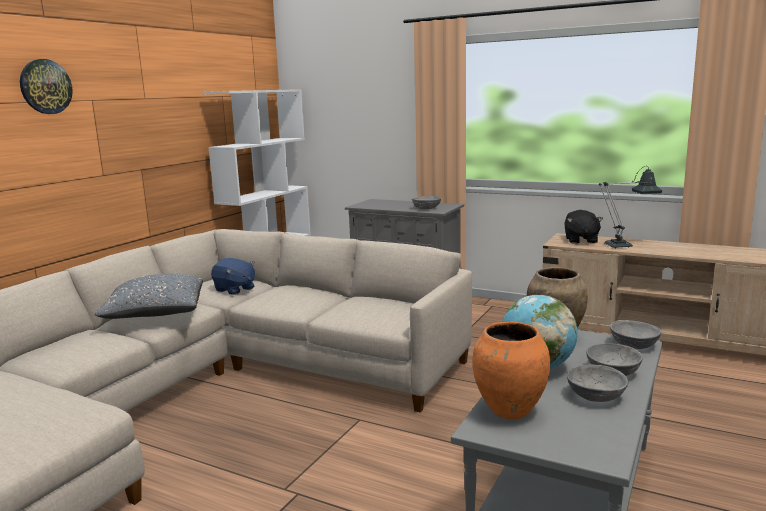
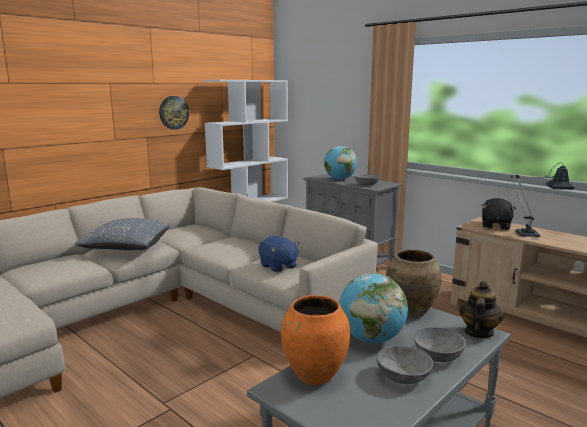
camera: 15 degrees right, 0 degrees up
wall clock [20,59,73,114] -> wall clock moved to [159,96,189,130]
blue plush toy [211,258,255,295] -> blue plush toy moved to [258,236,299,272]
grey bowl [610,320,661,349] -> teapot [459,281,504,338]
none -> globe [324,146,357,180]

